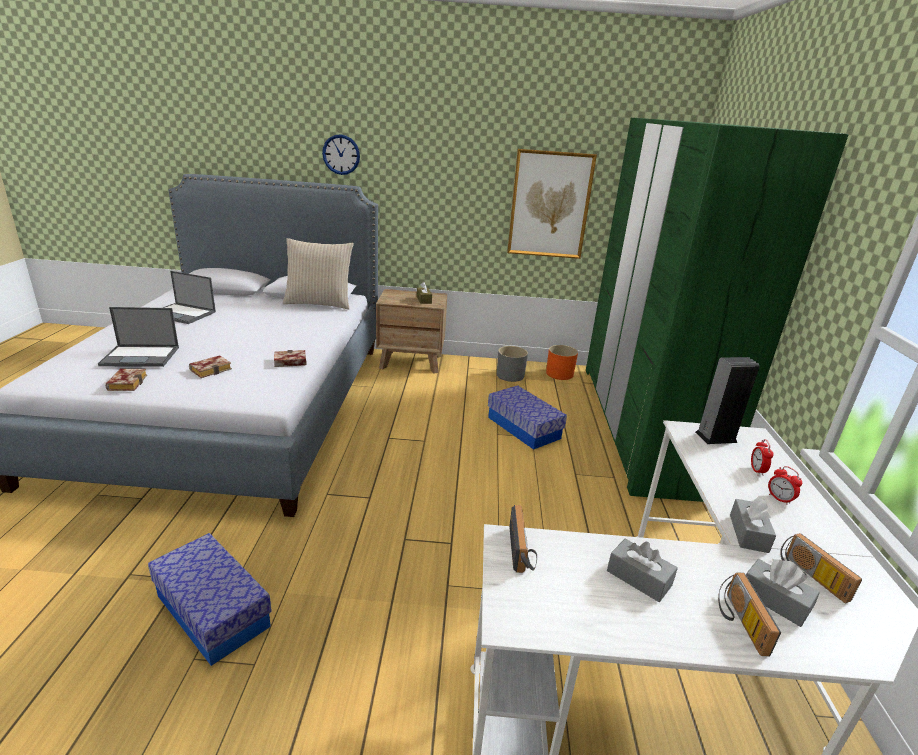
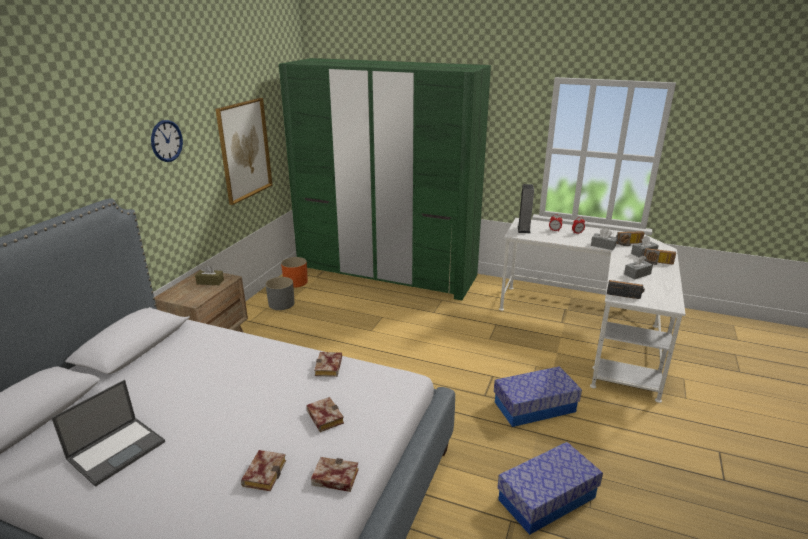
camera: 70 degrees left, 0 degrees up
laptop [98,307,179,367] -> book [241,450,286,491]
beige pillow [282,238,354,310] -> none
wall clock [322,134,360,175] -> wall clock moved to [151,120,183,162]
storage box [488,385,567,450] -> storage box moved to [494,366,582,427]

